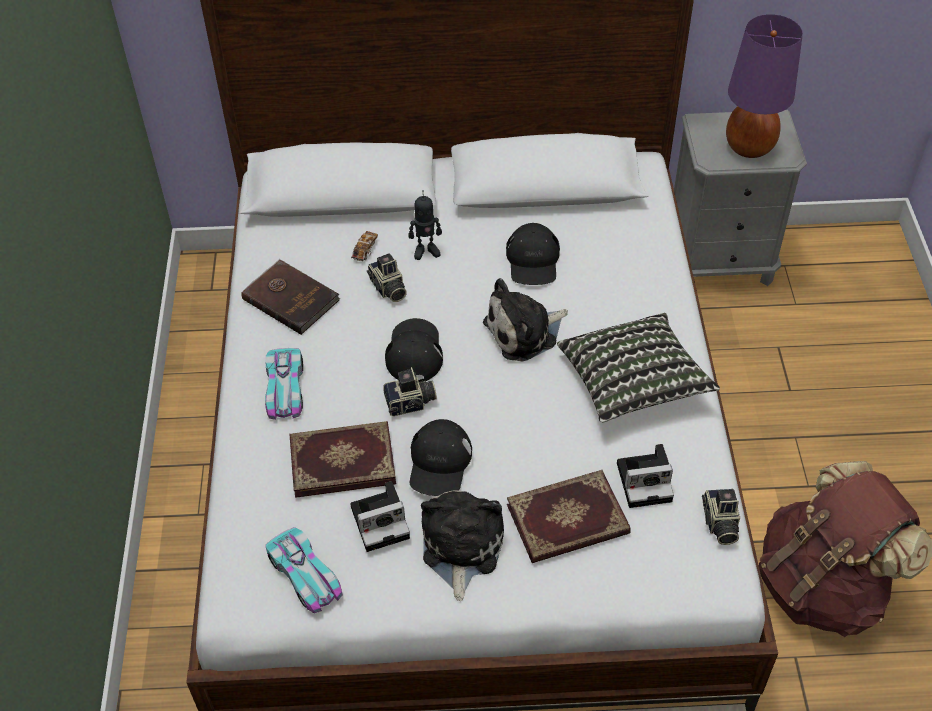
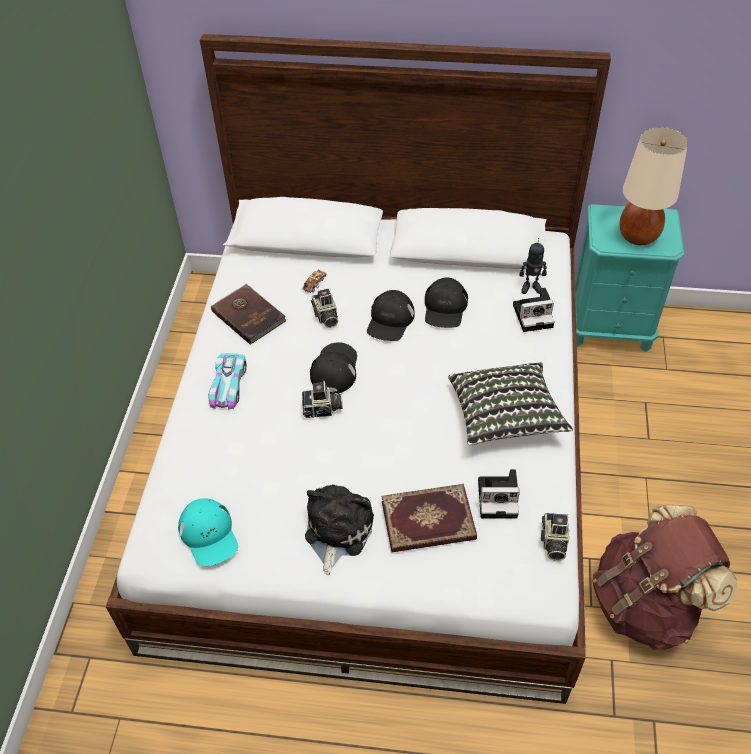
camera: 10 degrees right, 0 degrees up
toy car [266,527,343,613] -> turquoise cap [178,498,238,566]
book [289,421,396,498] -> none
camera [350,481,410,552] -> camera moved to [513,288,555,332]
toy robot [408,190,442,260] -> toy robot moved to [519,238,547,294]
black cap [410,419,472,496] -> black cap moved to [367,290,415,341]
plush toy [483,278,568,361] -> none
grey nightstand [674,110,807,286] -> turquoise nightstand [575,204,684,352]
purple table lamp [726,14,803,158] -> beige table lamp [619,127,688,245]

